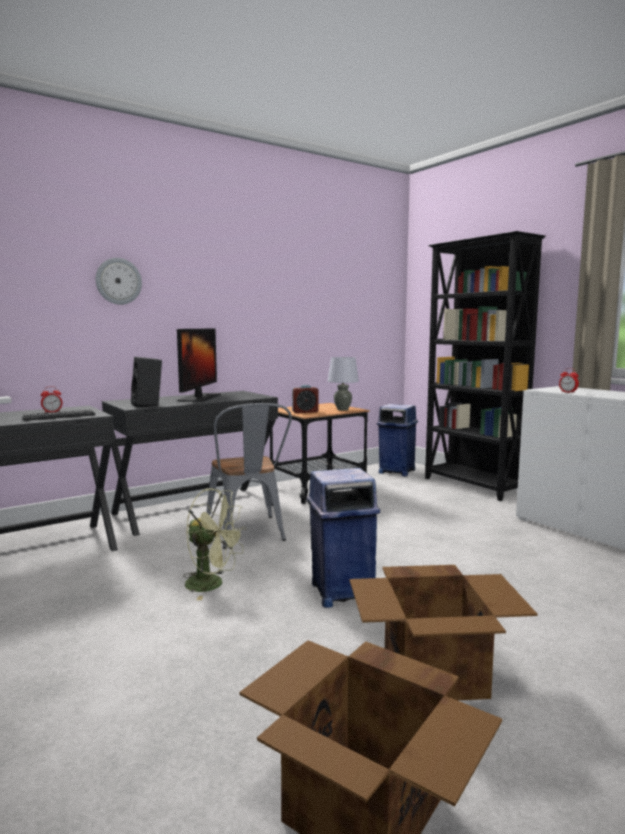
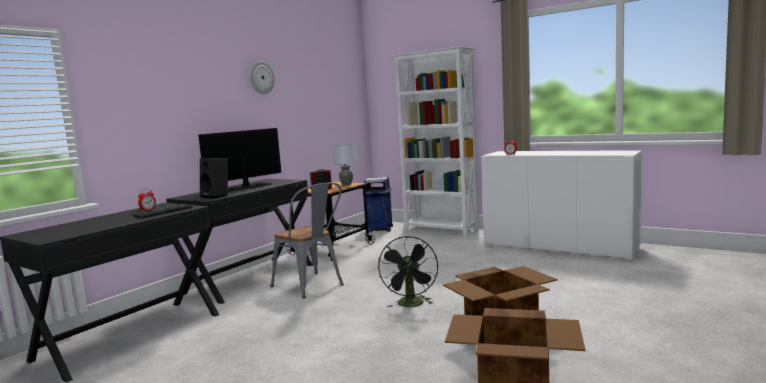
camera: 20 degrees left, 0 degrees up
wall clock [96,258,142,305] -> wall clock moved to [250,61,275,94]
monitor [177,328,221,402] -> monitor turned 120 degrees counterclockwise [198,128,281,192]
green fan [183,488,246,600] -> none
blue trash can [306,468,380,608] -> black fan [378,236,438,307]
black bookcase [425,231,546,501] -> white bookcase [391,46,479,237]

